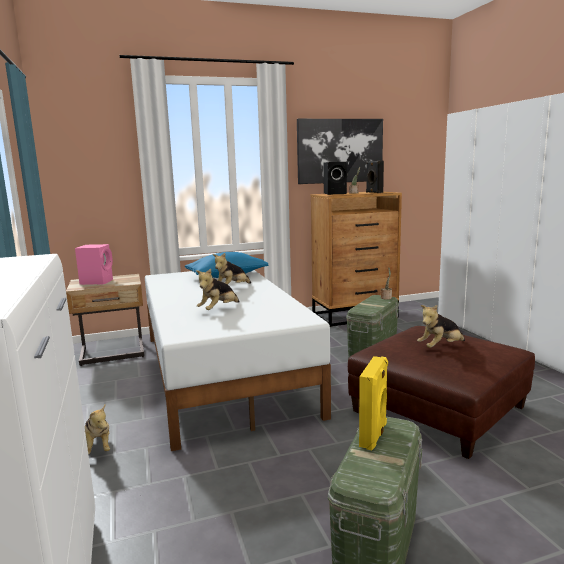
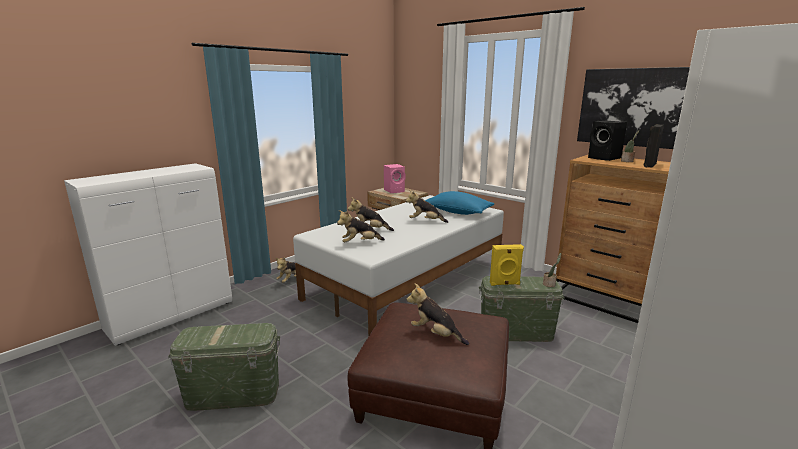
camera: 60 degrees right, 5 degrees up
yellow speaker [359,356,388,451] -> yellow speaker moved to [490,244,524,286]
none -> plush toy [337,210,385,243]

